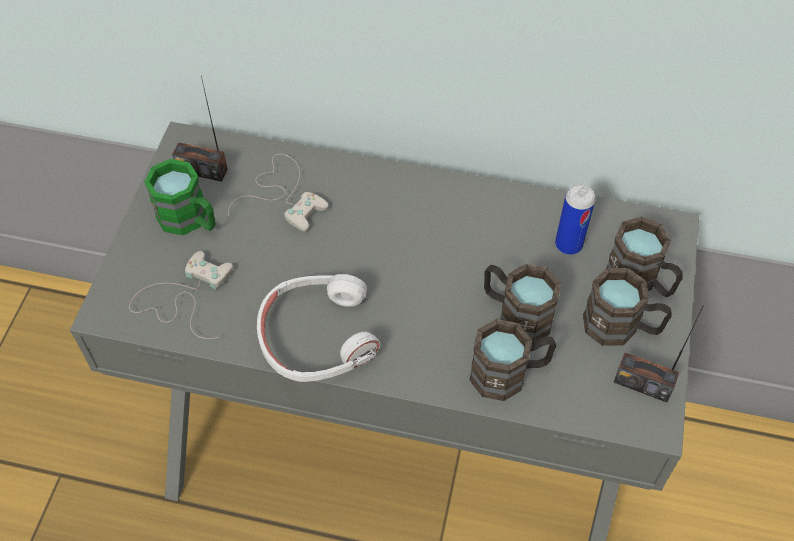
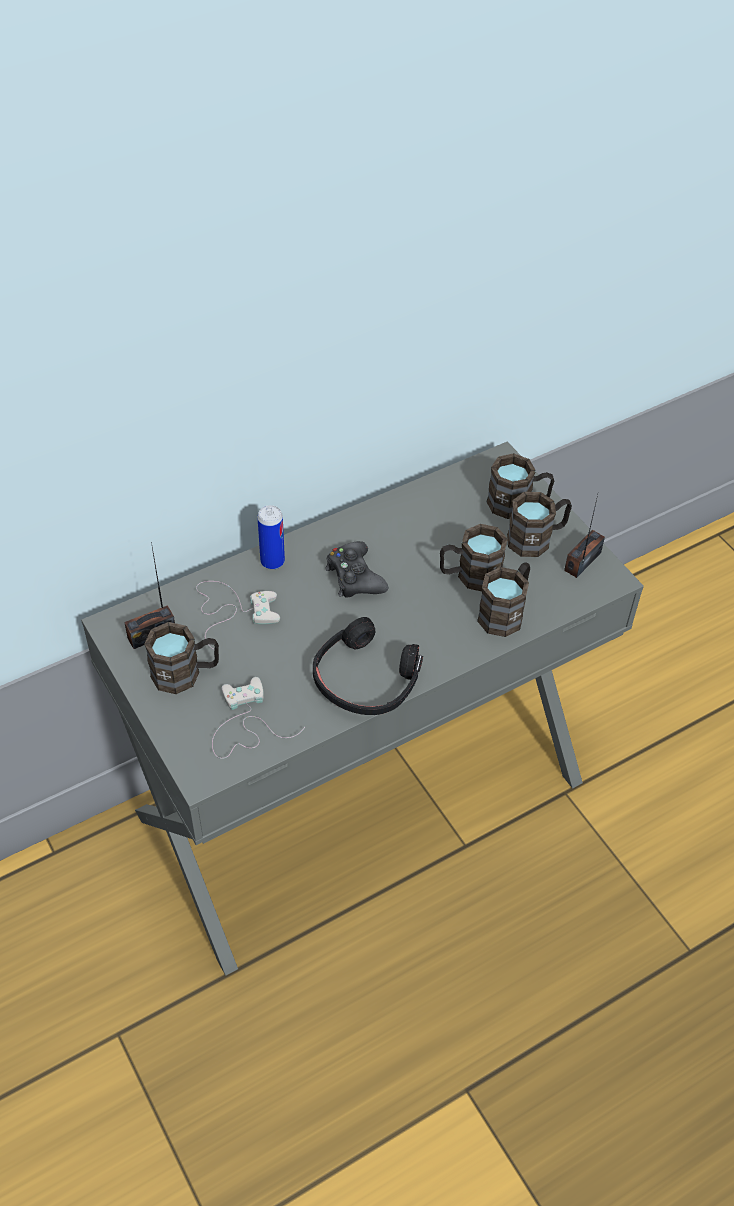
camera: 45 degrees left, 5 degrees down
green mug [144,159,216,235] -> brown mug [144,622,219,694]
white headphones [257,274,381,382] -> black headphones [313,617,423,715]
can [555,184,595,255] -> can moved to [257,505,285,570]
radio [613,305,704,402] -> radio turned 150 degrees clockwise [564,495,605,578]
none -> black game controller [325,541,388,598]

